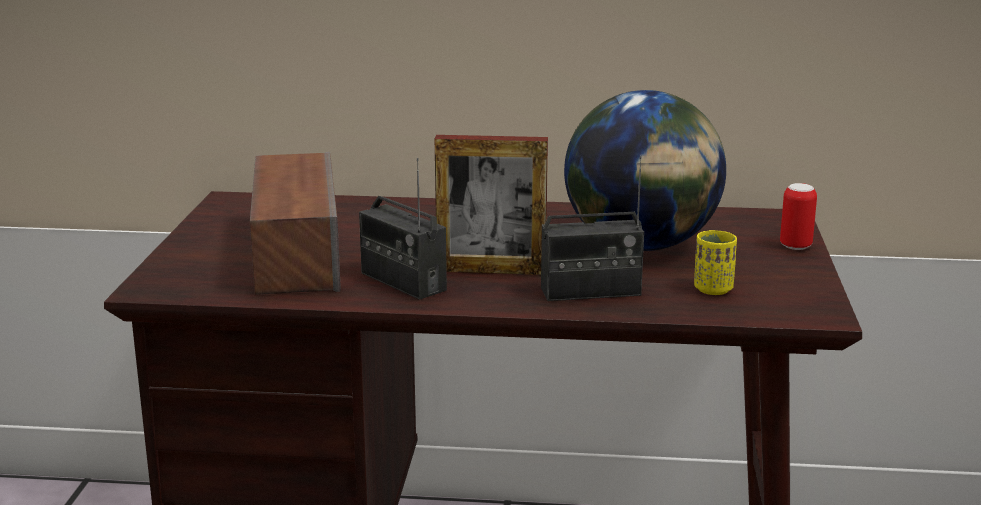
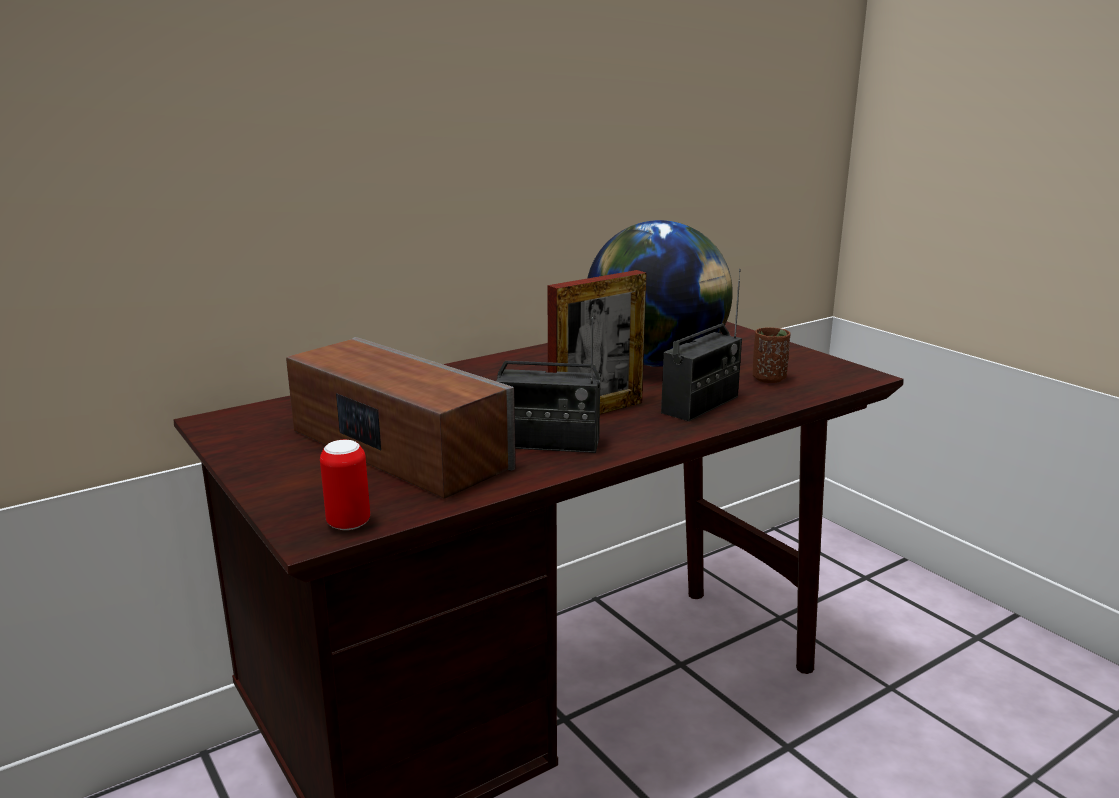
camera: 40 degrees left, 0 degrees up
yellow cup [694,230,737,295] -> brown cup [752,327,791,383]
can [780,183,817,250] -> can moved to [320,440,370,530]

